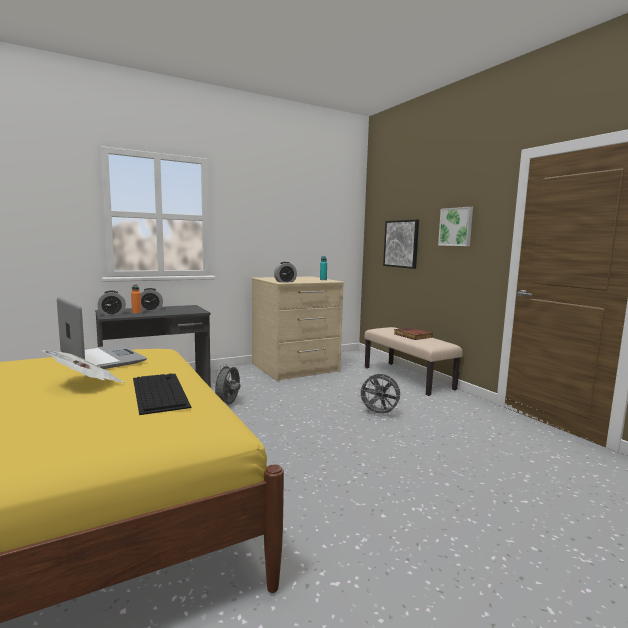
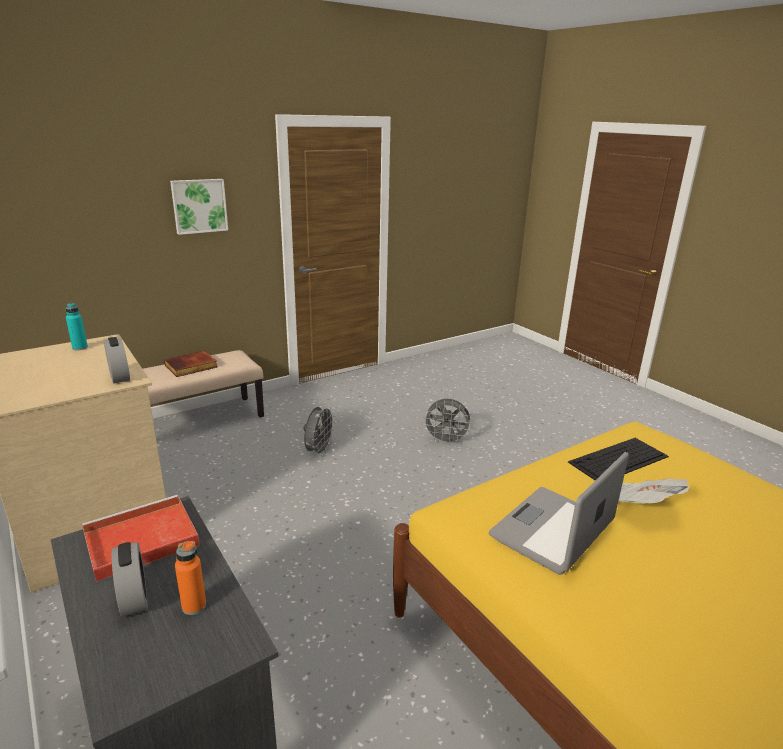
camera: 95 degrees left, 15 degrees up
alarm clock [97,291,126,315] -> none
grey fan [212,364,240,405] -> grey fan moved to [422,399,472,445]
picture [383,220,419,269] -> none
none -> red tray [82,495,200,582]

